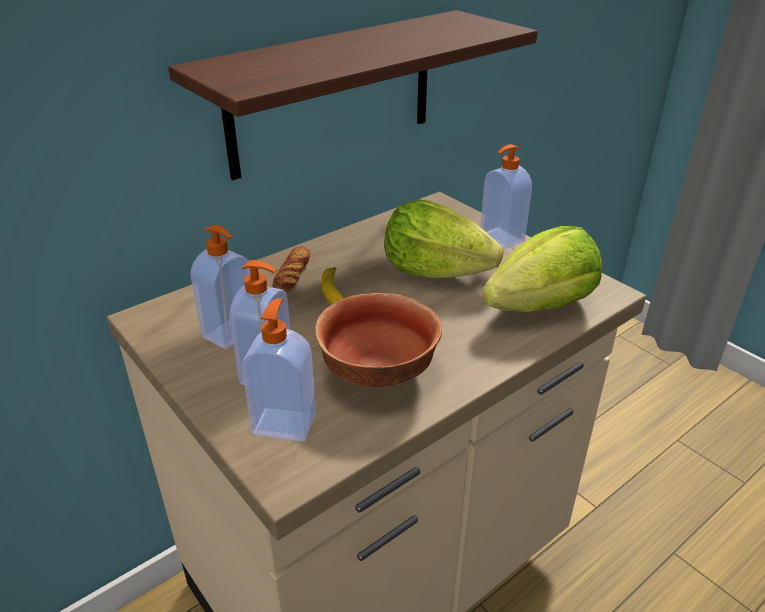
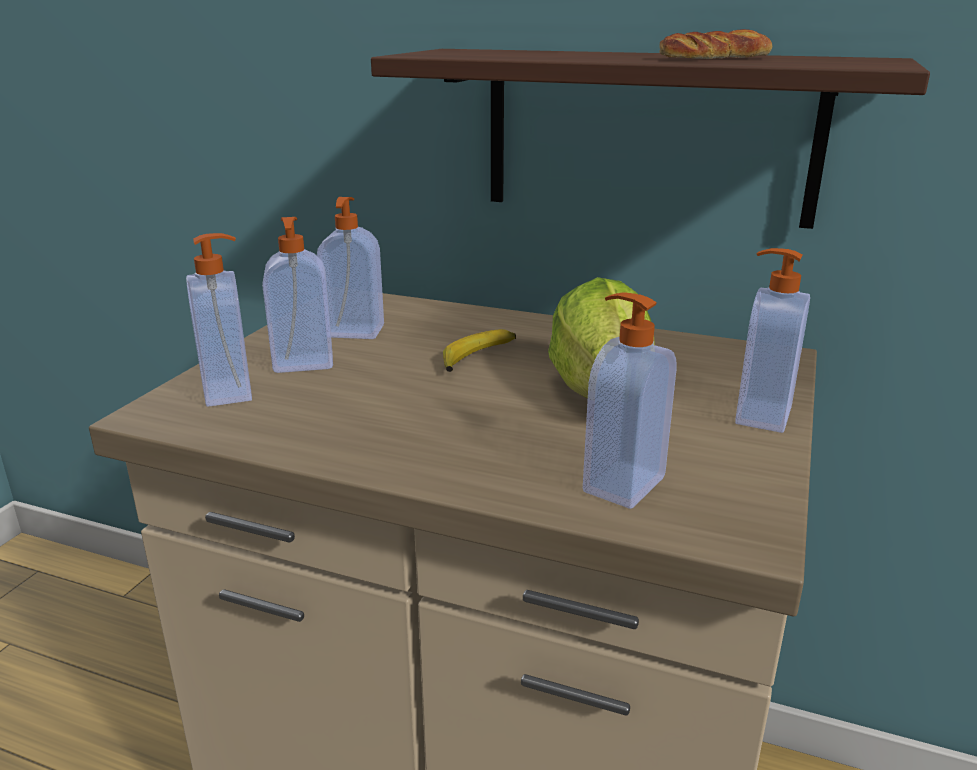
camera: 60 degrees right, 10 degrees down
bread [272,246,310,293] -> bread moved to [659,29,772,59]
bowl [315,293,442,388] -> none
lettuce [483,226,602,312] -> soap dispenser [583,292,677,509]

